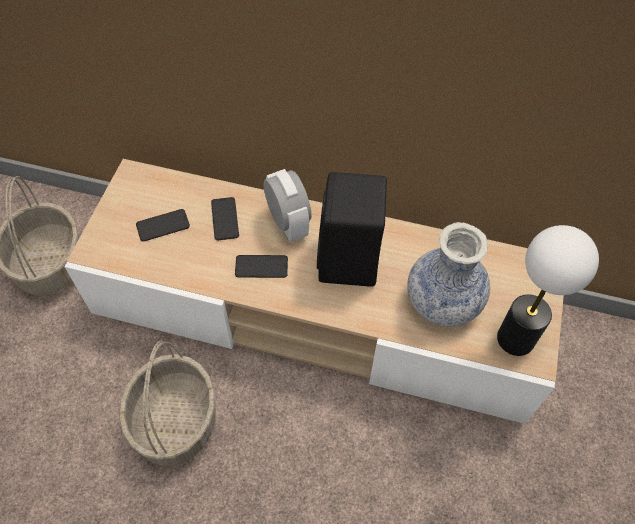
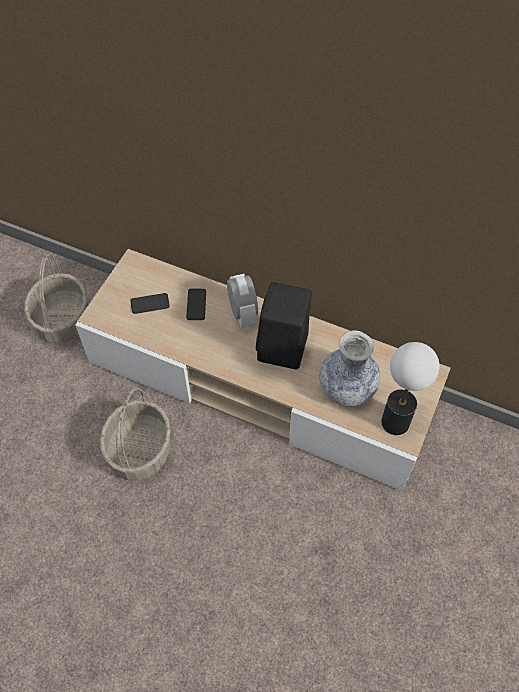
camera: 10 degrees right, 0 degrees up
phone [235,255,288,278] -> none

